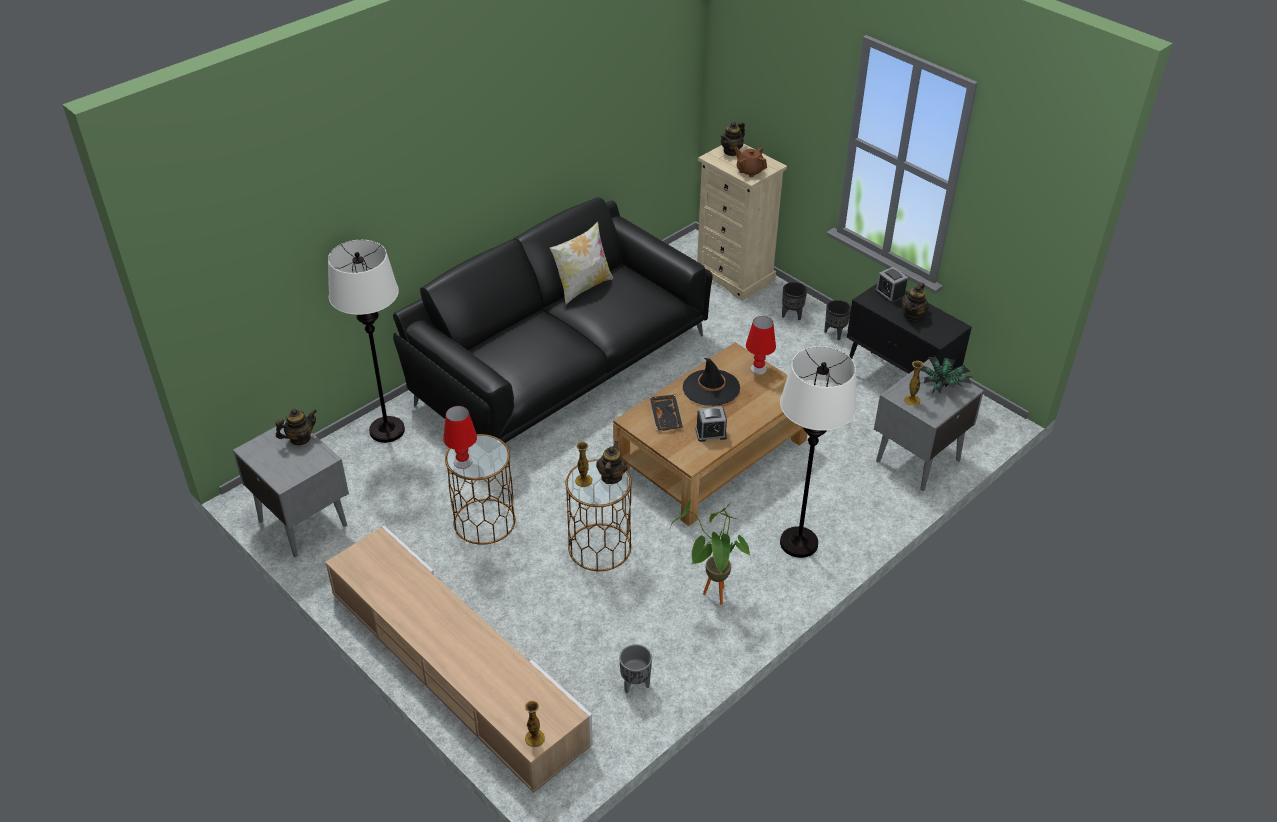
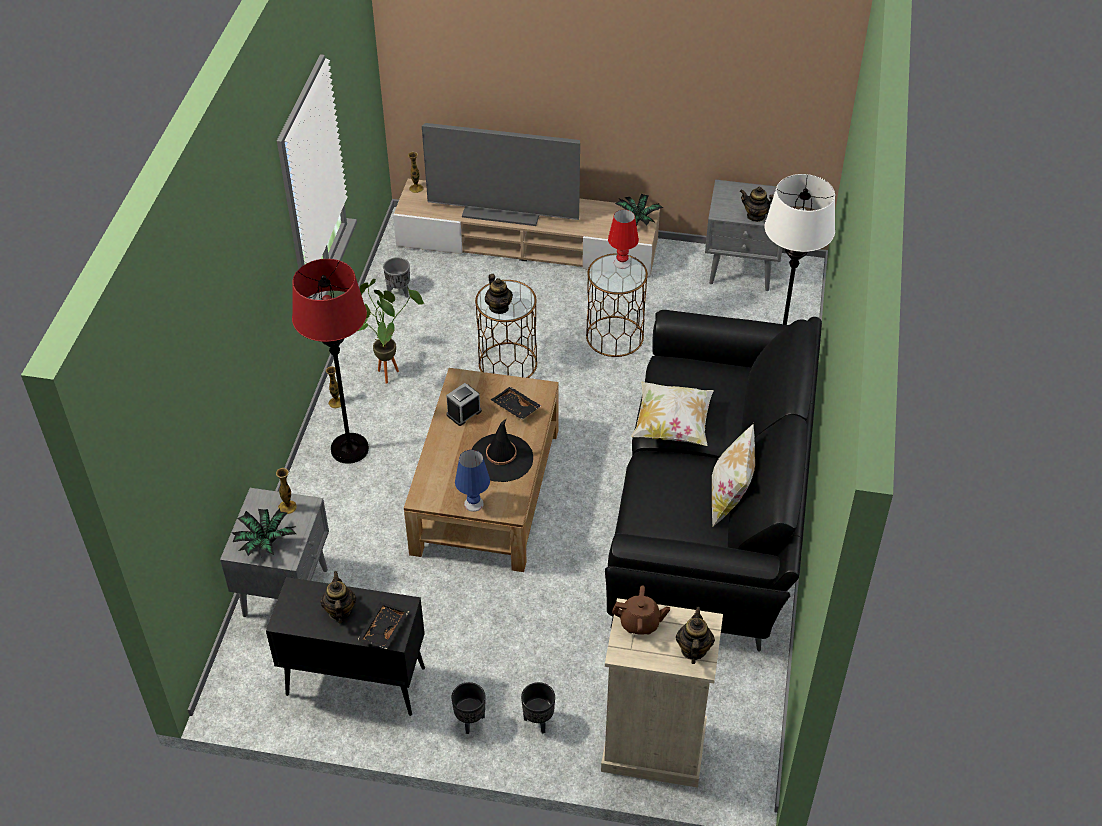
camera: 145 degrees right, 5 degrees up
teapot [276,408,317,445] -> teapot turned 90 degrees clockwise [740,186,774,222]
vase [575,442,592,487] -> vase moved to [326,366,341,409]
red table lamp [746,316,776,375] -> blue table lamp [455,450,490,512]
white floor lamp [780,346,857,558] -> red floor lamp [292,259,369,464]
alarm clock [875,267,908,304] -> black tray [357,602,409,649]
none -> television [422,123,580,226]
none -> potted plant [615,194,663,226]
none -> pillow [631,381,714,446]

